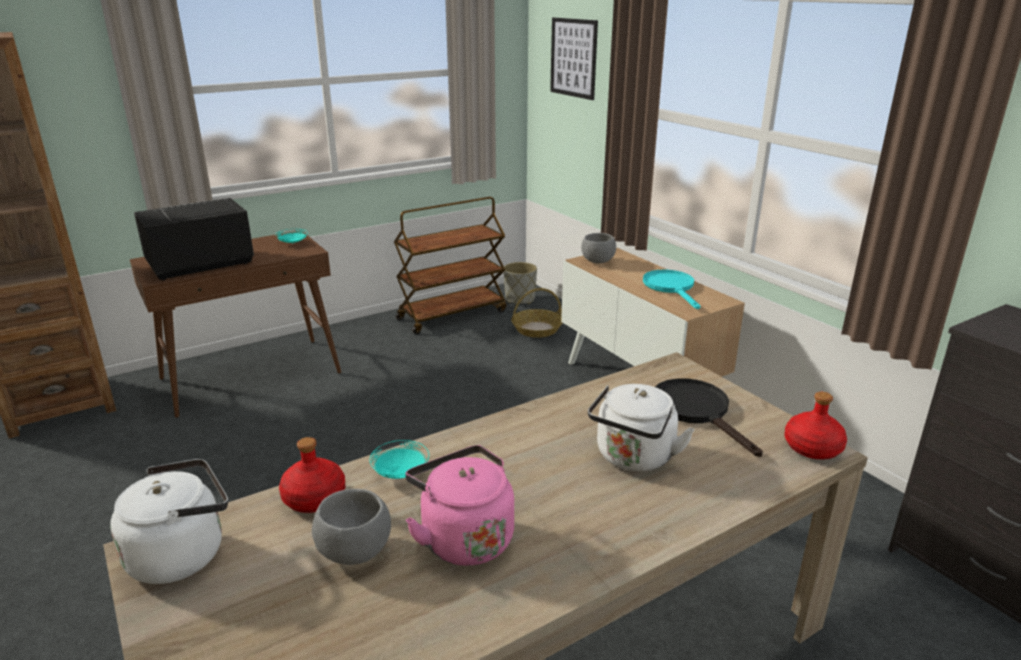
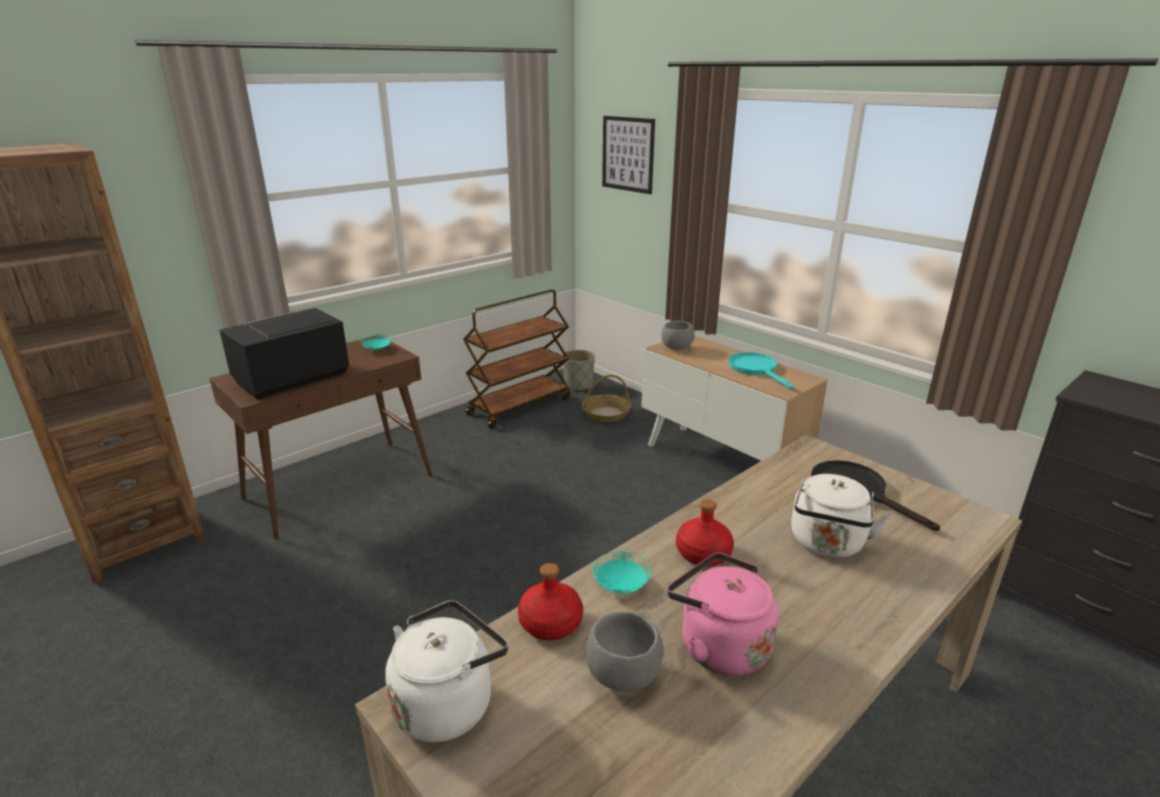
camera: 10 degrees left, 0 degrees up
red bottle [784,392,847,459] -> red bottle moved to [676,499,734,566]

